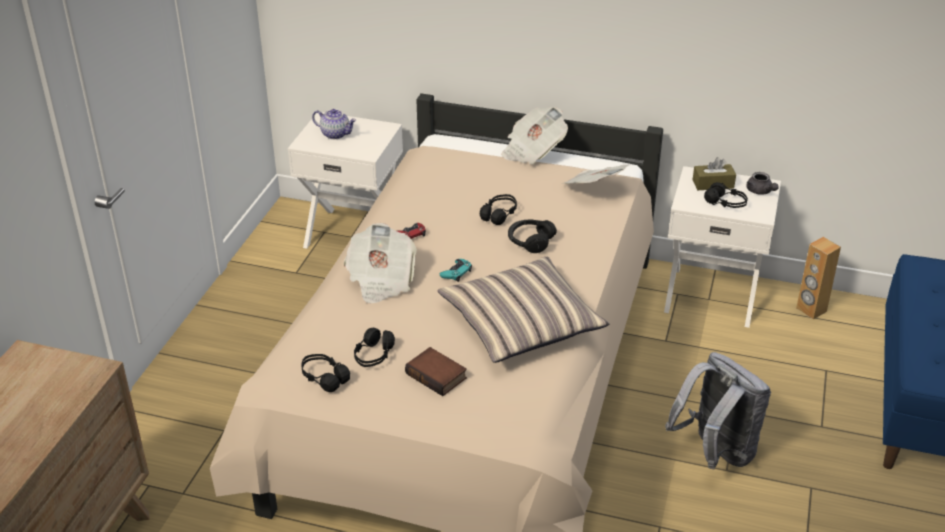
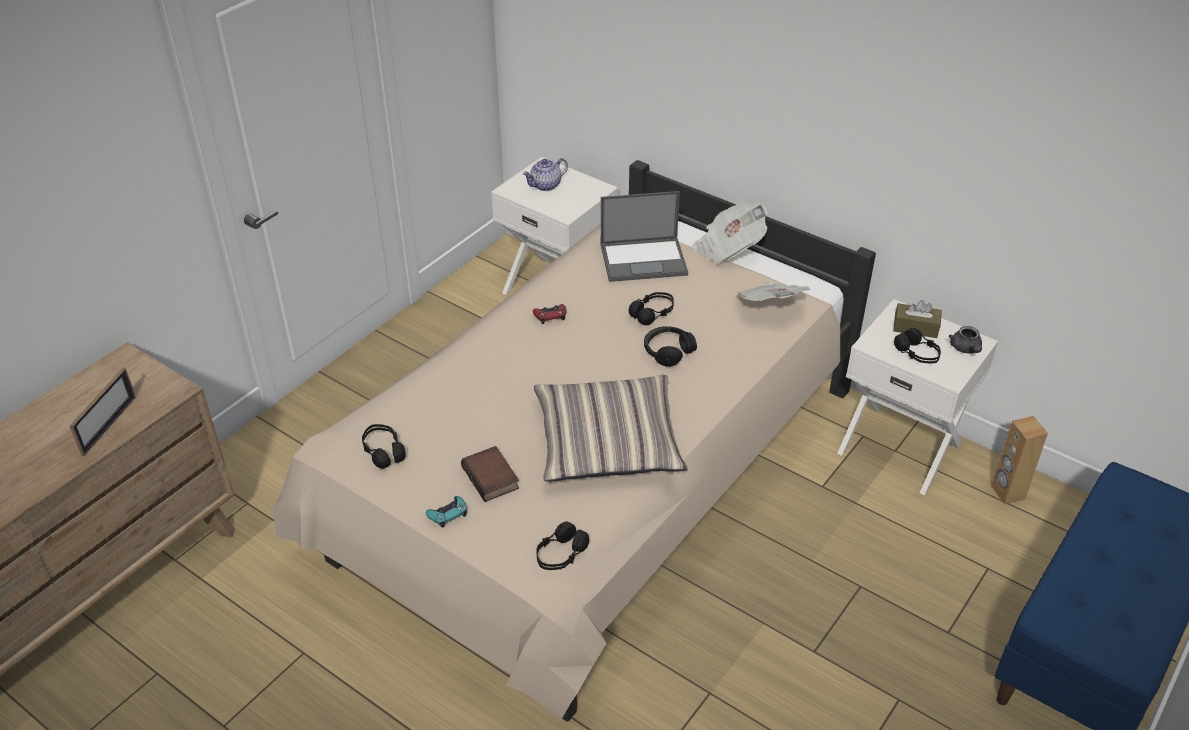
camera: 20 degrees right, 5 degrees up
teapot [312,109,357,139] -> teapot turned 105 degrees clockwise [523,158,568,191]
newspaper [344,223,417,304] -> none
black headphones [354,328,395,367] -> black headphones moved to [536,522,589,570]
turquoise game controller [440,259,472,282] -> turquoise game controller moved to [426,496,467,528]
grey backpack [665,352,771,469] -> none
none -> picture frame [69,368,136,456]
none -> laptop [601,191,688,282]

